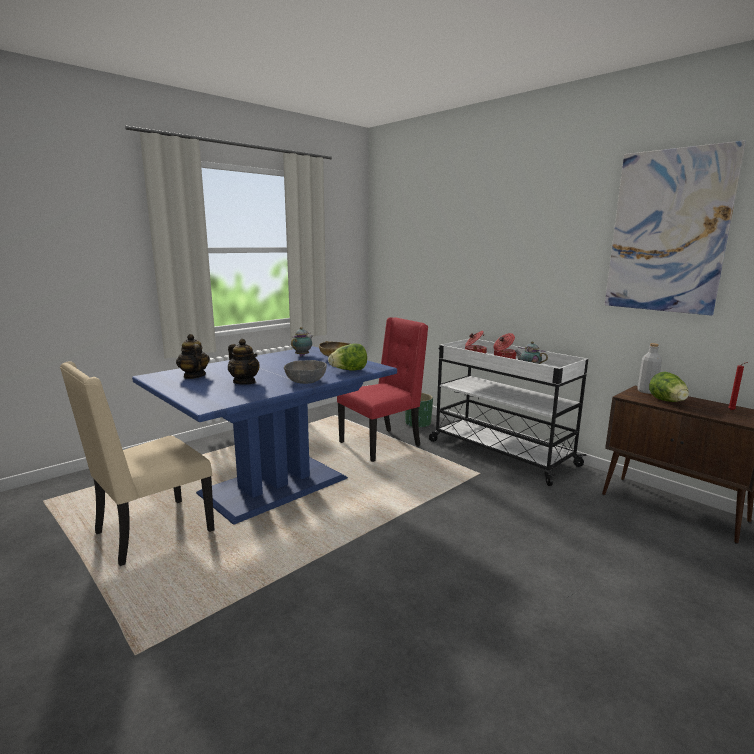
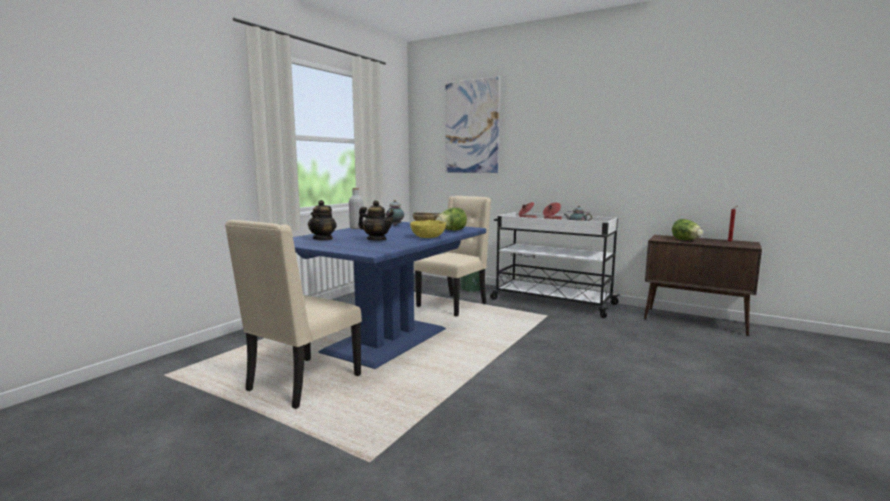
camera: 15 degrees left, 5 degrees down
teapot [176,334,210,379] -> teapot turned 120 degrees counterclockwise [308,200,337,241]
grey bowl [284,360,327,384] -> yellow bowl [410,220,446,238]
red chair [337,317,428,462] -> beige chair [414,196,491,317]
picture [605,140,746,316] -> picture moved to [446,77,500,173]
grey bottle [637,343,662,394] -> grey bottle moved to [349,188,364,229]

